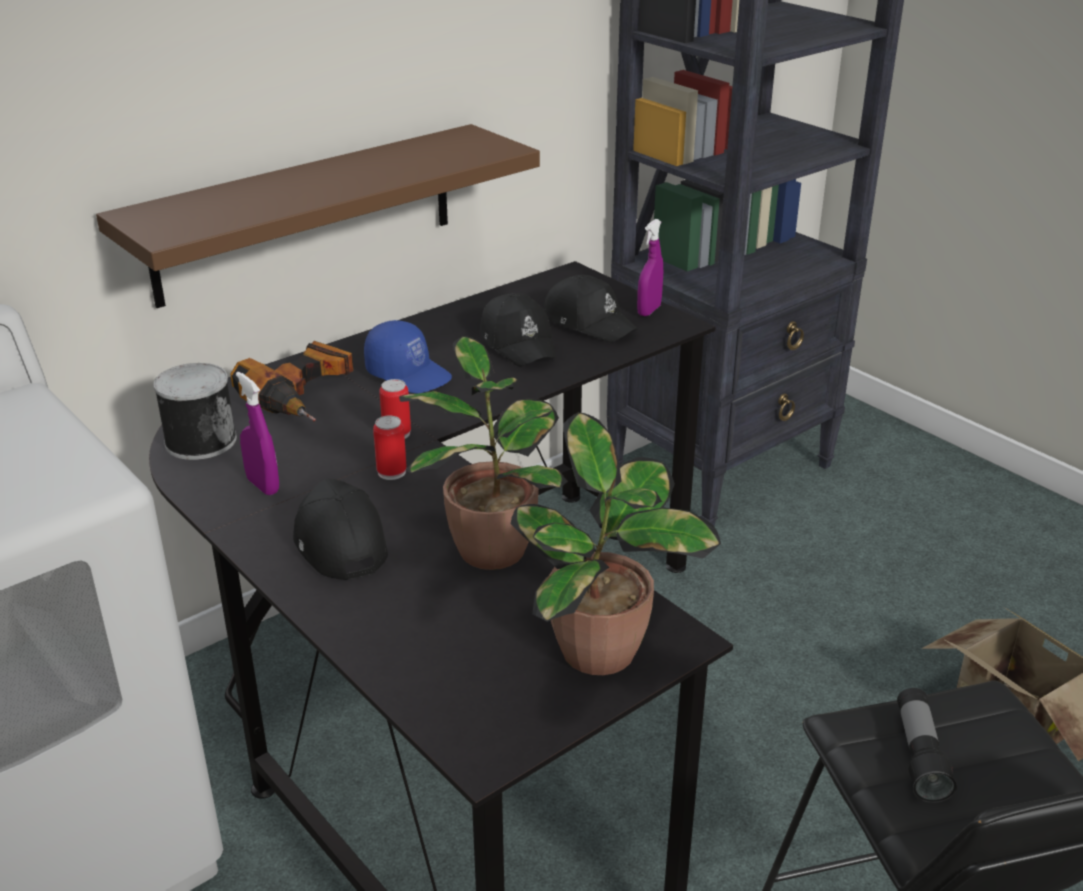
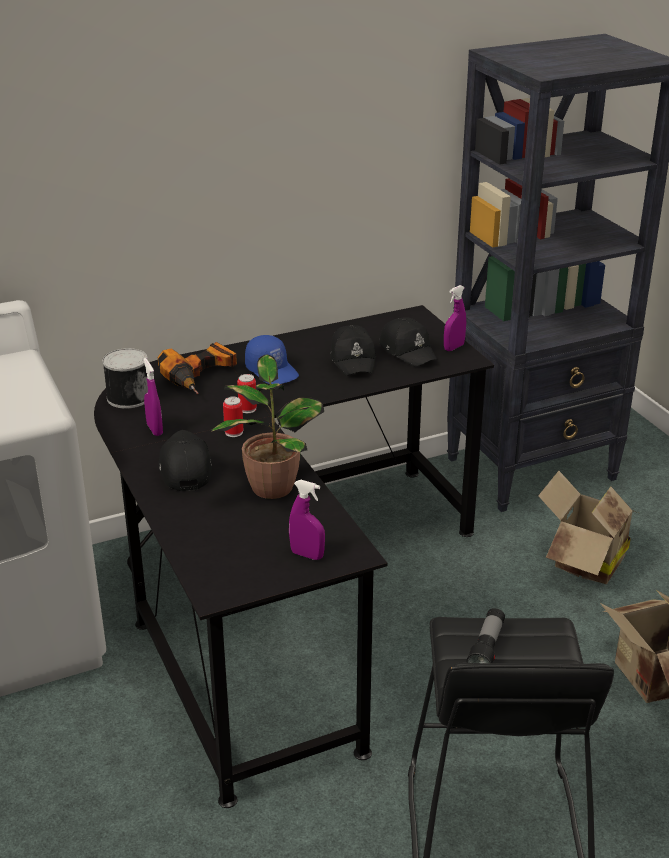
camera: 15 degrees right, 0 degrees up
brown shelf [96,124,540,308] -> none
potted plant [511,412,721,675] -> purple spray bottle [289,480,325,560]
none -> cardboard box [538,471,638,584]

